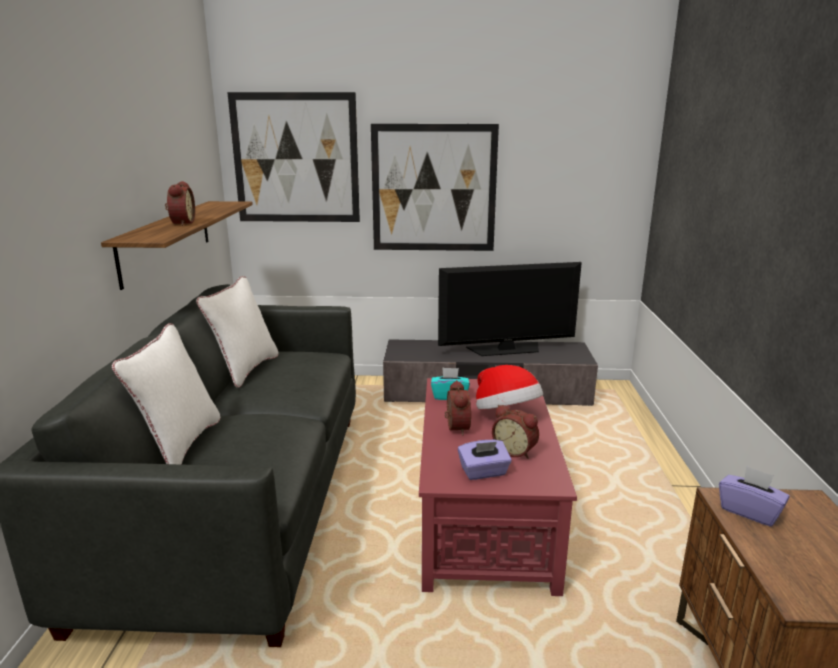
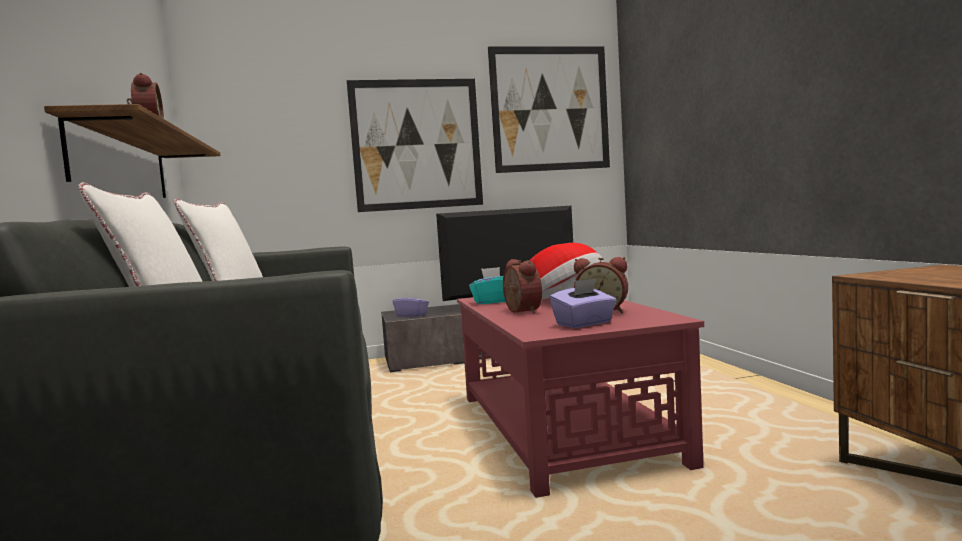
camera: 15 degrees left, 15 degrees down
picture [227,92,360,222] -> picture moved to [488,46,610,173]
purple tissue box [719,466,790,527] -> purple tissue box moved to [393,290,429,317]

